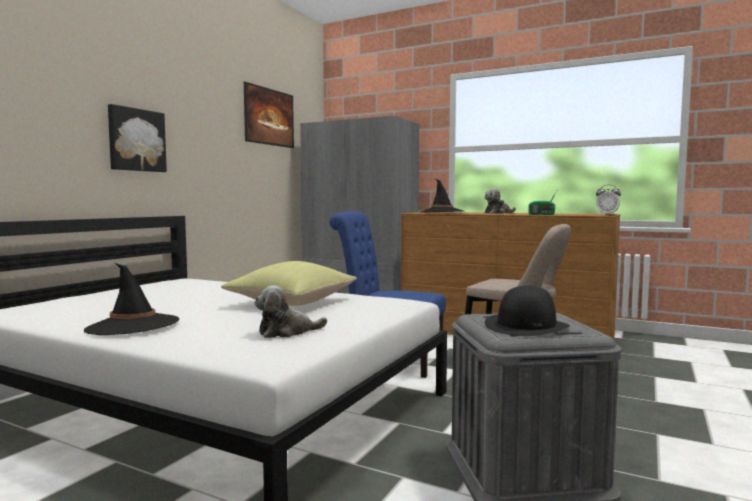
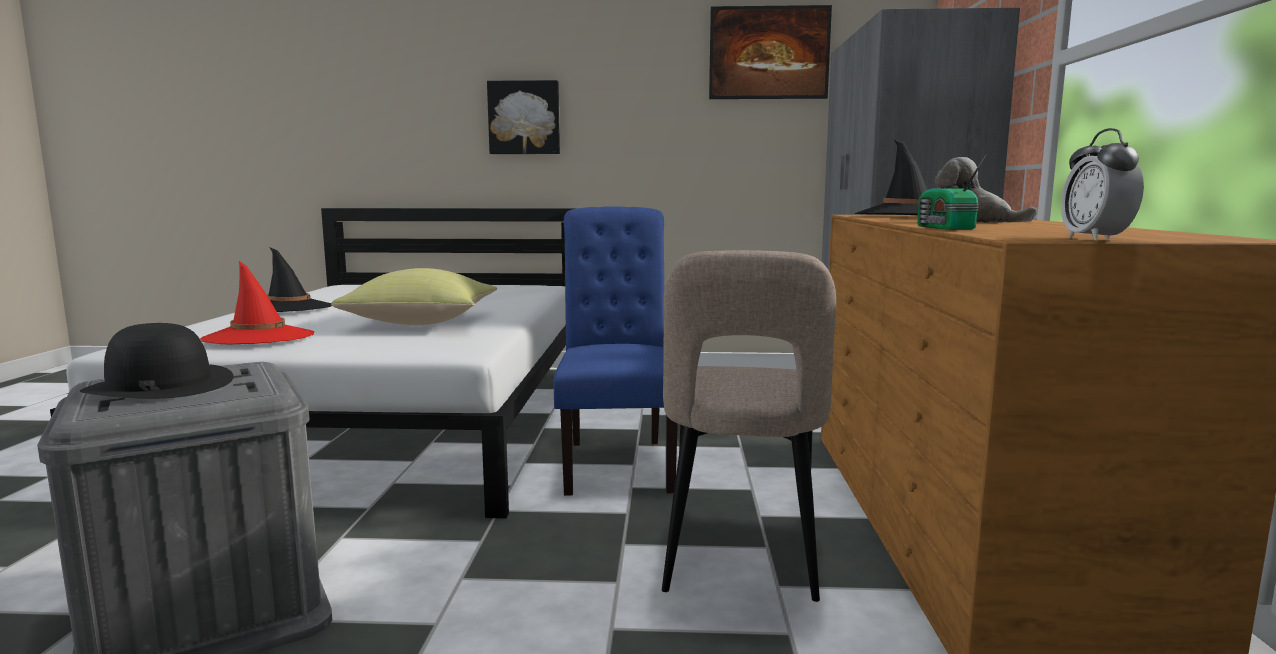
camera: 65 degrees right, 5 degrees up
plush toy [254,285,327,338] -> red hat [200,261,314,344]

